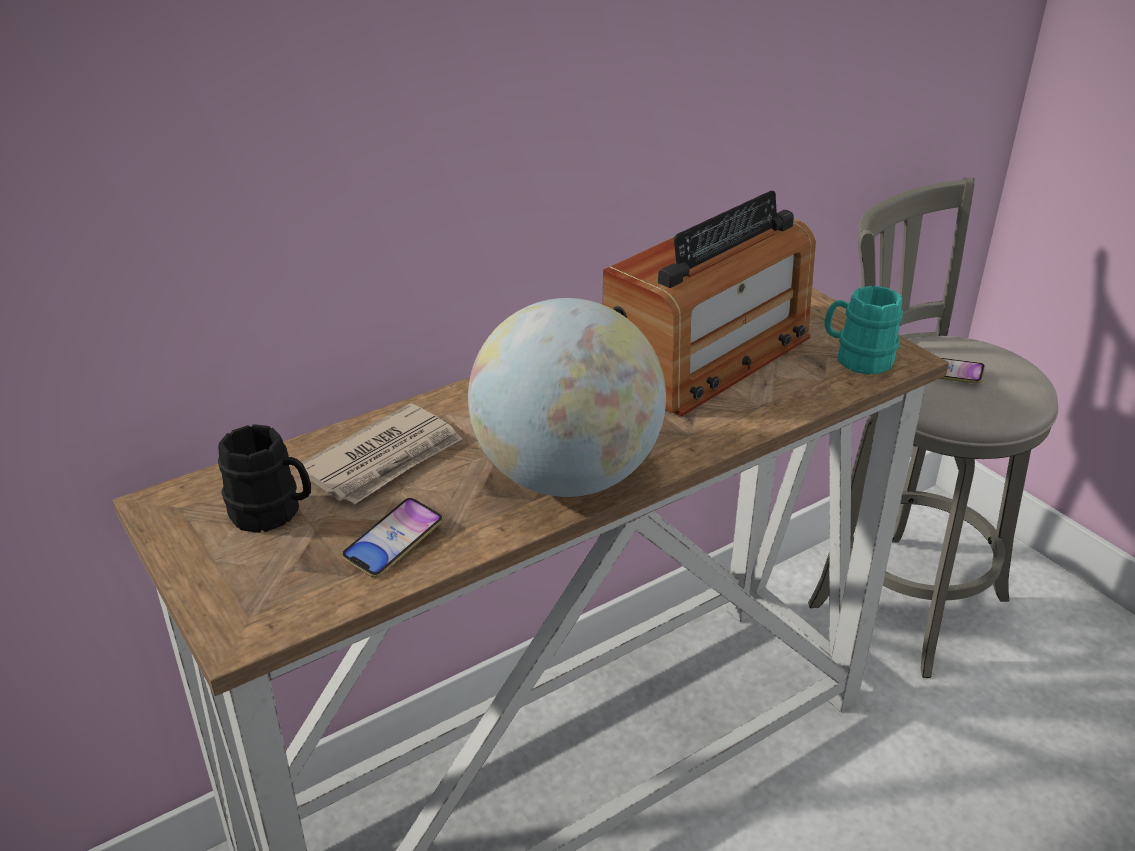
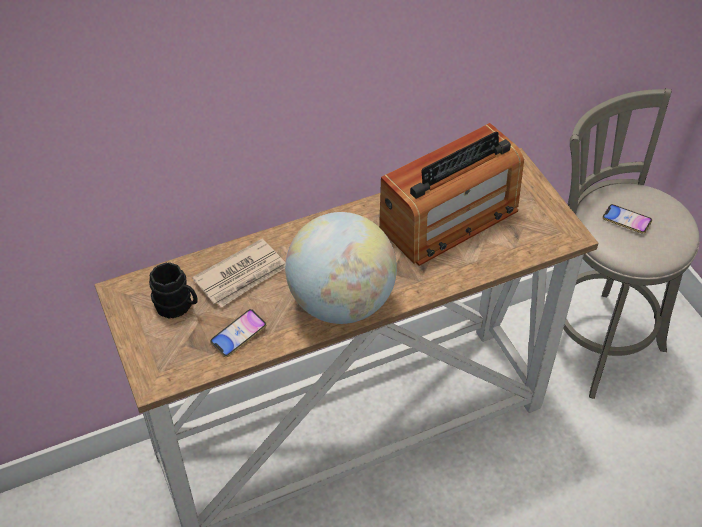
camera: 10 degrees right, 15 degrees up
turquoise mug [825,286,903,375] -> none

